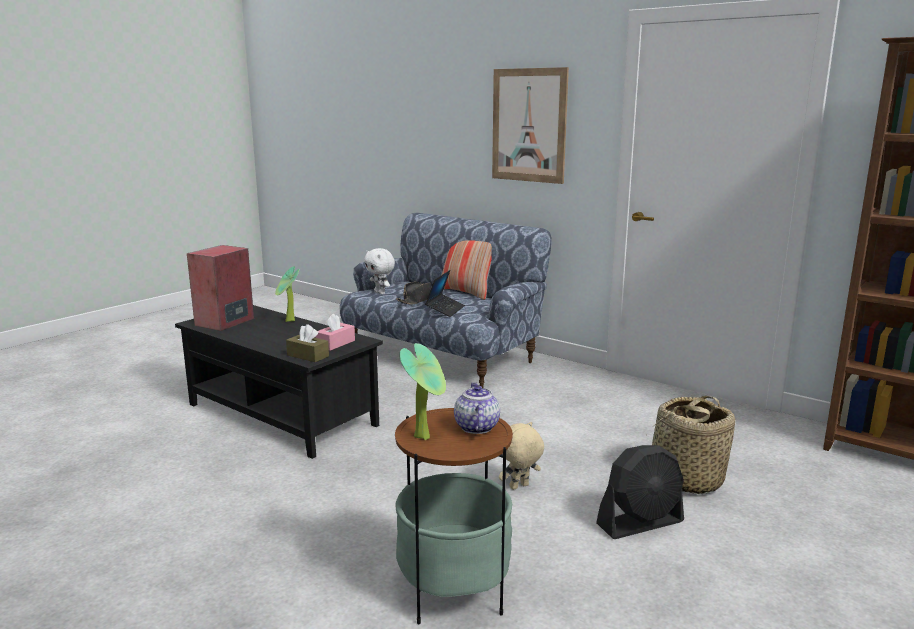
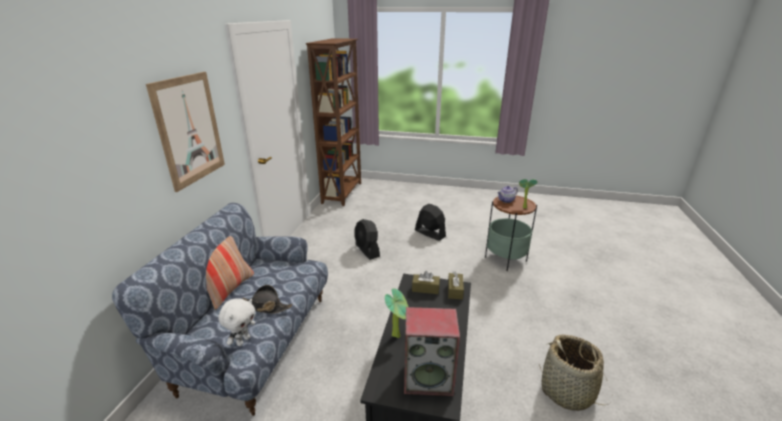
camera: 115 degrees left, 10 degrees up
pink tissue box [316,314,355,351] -> brown tissue box [412,271,440,294]
laptop [425,270,465,317] -> none
beige plush toy [499,422,544,490] -> none
basket [645,396,735,494] -> basket moved to [539,334,610,411]
none -> black fan [355,219,380,260]

